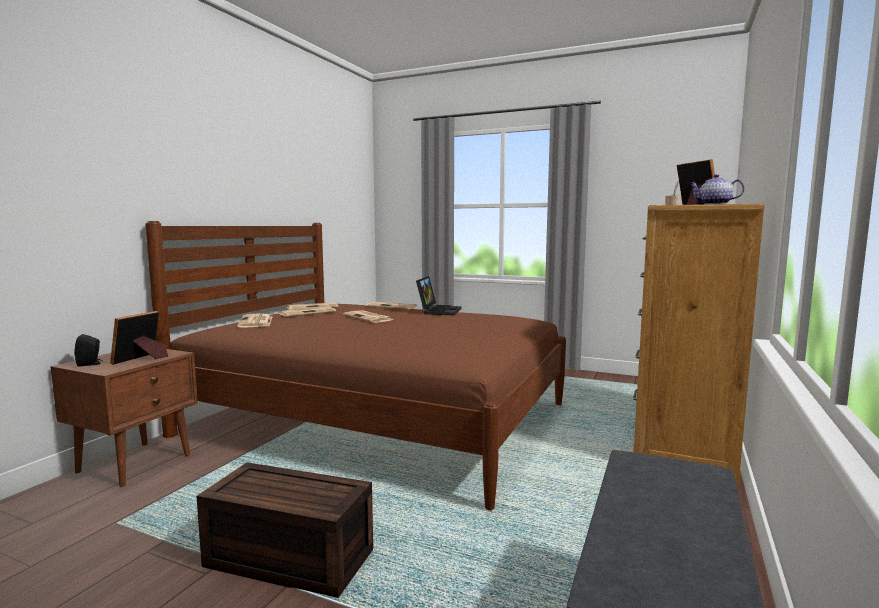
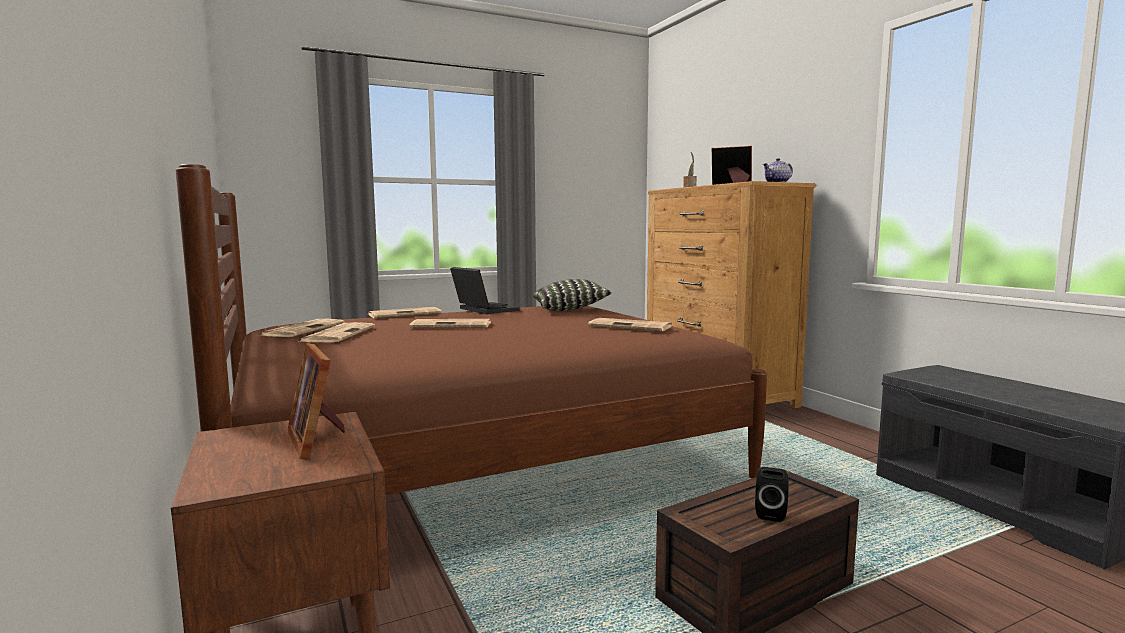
camera: 50 degrees left, 0 degrees up
black speaker [74,334,103,367] -> black speaker moved to [755,467,789,522]
newspaper [237,314,272,328] -> newspaper moved to [588,318,672,331]
none -> pillow [533,279,612,311]

